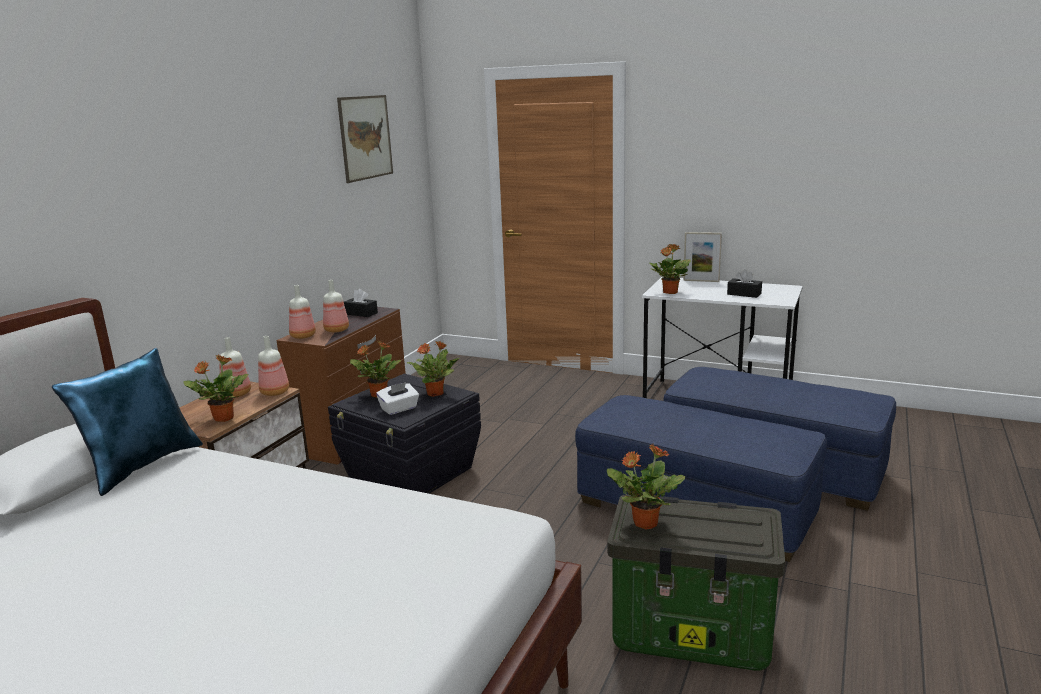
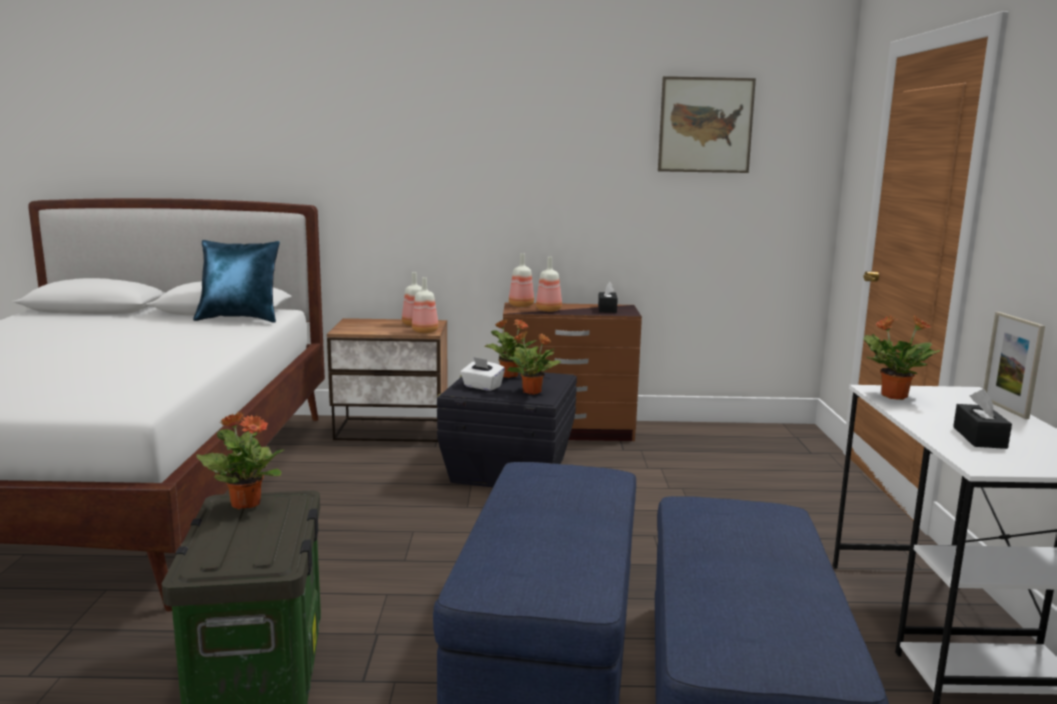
camera: 65 degrees right, 5 degrees down
potted plant [183,354,248,422] -> none

